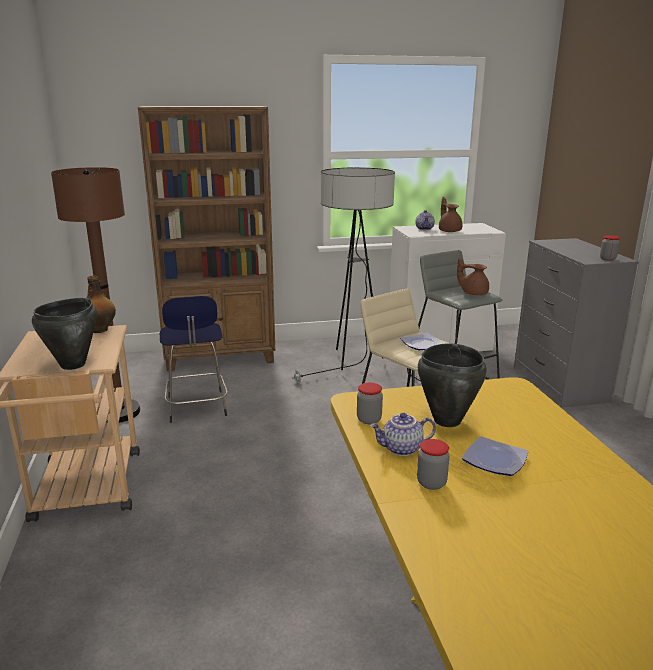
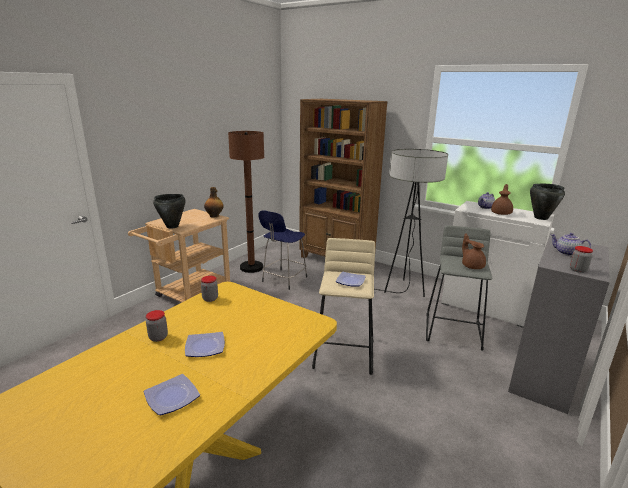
camera: 45 degrees right, 0 degrees up
teapot [370,413,436,456] -> teapot moved to [550,233,591,256]
black cooking pot [418,343,487,427] -> black cooking pot moved to [530,184,565,220]
none -> plate [143,374,200,415]

